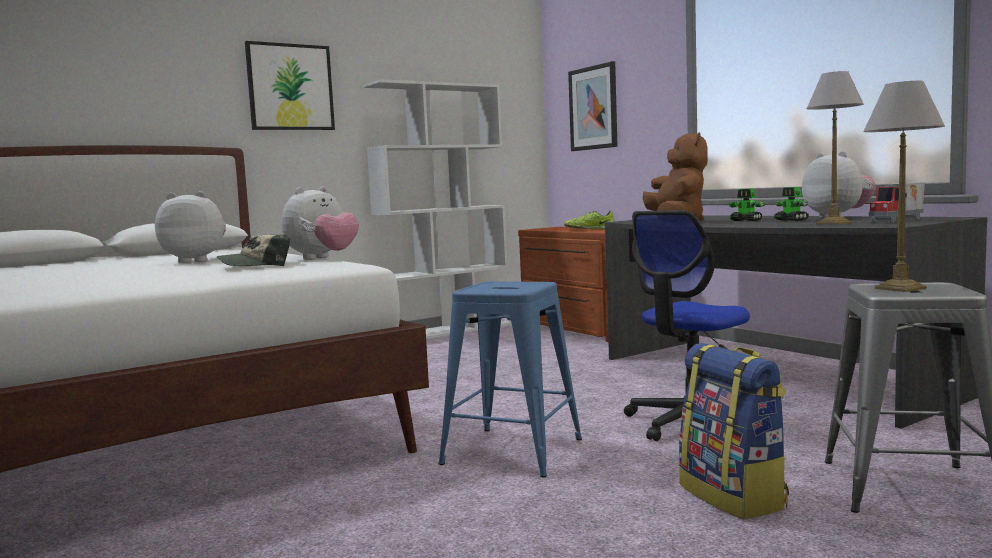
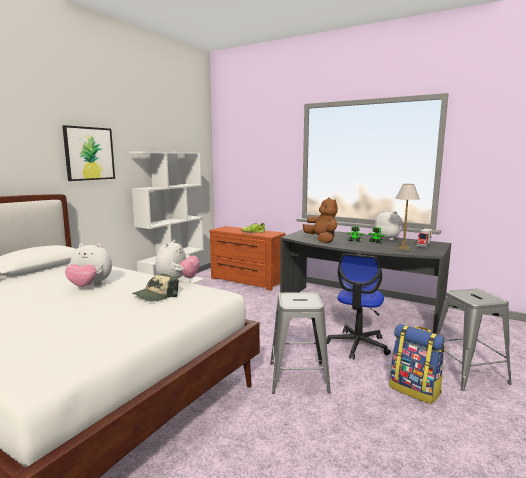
camera: 25 degrees left, 5 degrees up
plush toy [155,191,226,263] -> plush toy turned 150 degrees counterclockwise [65,243,112,287]
blue stool [439,281,582,478] -> grey stool [270,292,331,394]
picture [568,61,617,151] -> none
table lamp [863,81,945,292] -> none

